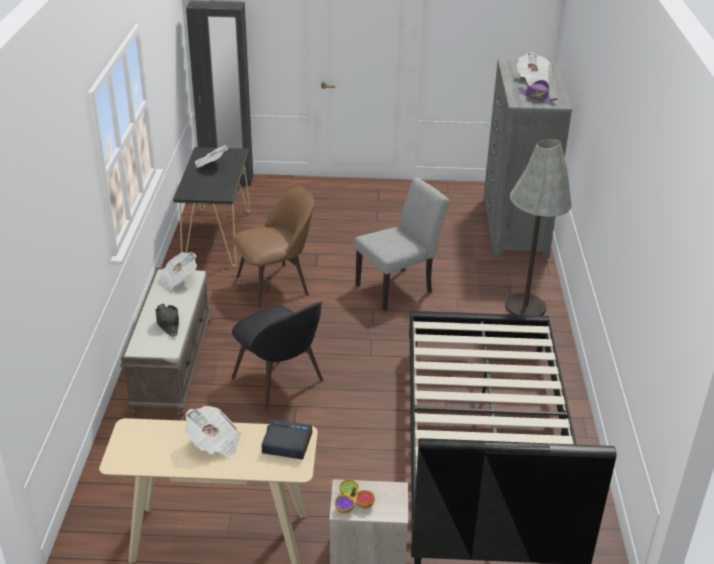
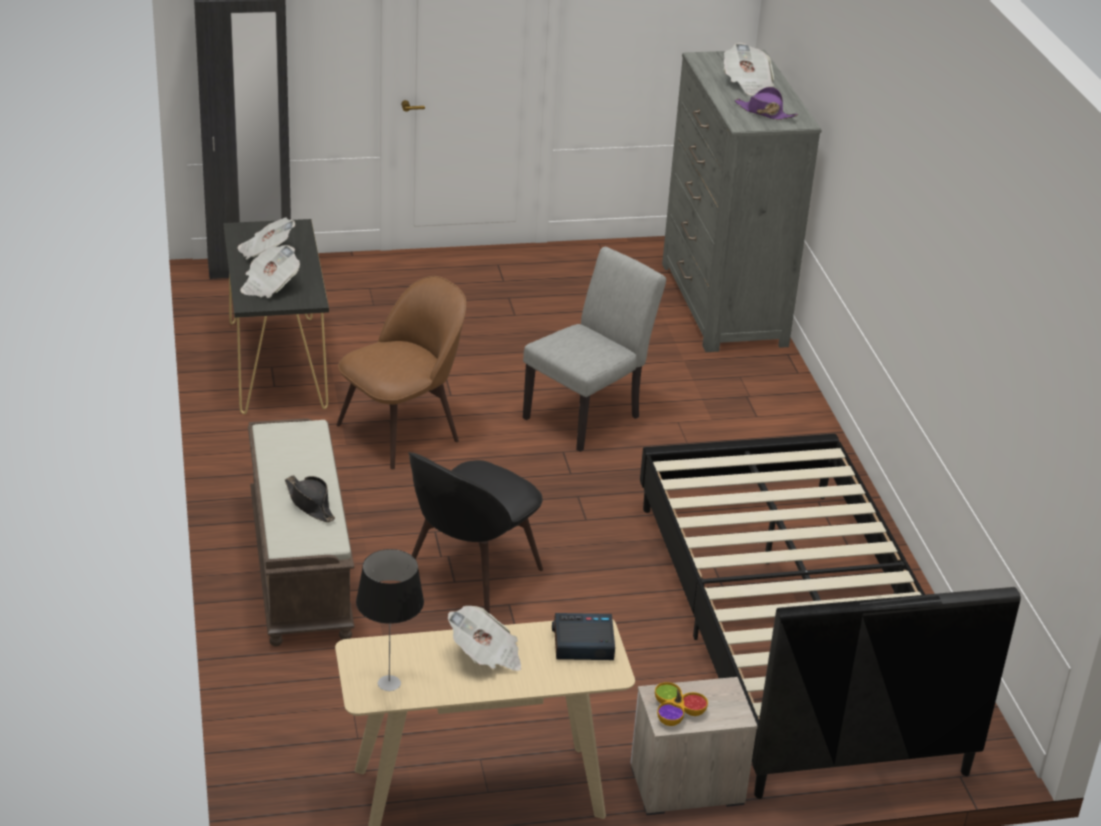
camera: 15 degrees left, 0 degrees up
newspaper [155,252,197,290] -> newspaper moved to [240,245,300,298]
black chair [232,302,323,410] -> black chair turned 90 degrees clockwise [408,452,543,613]
grey floor lamp [505,139,572,316] -> none
none -> table lamp [356,549,424,691]

